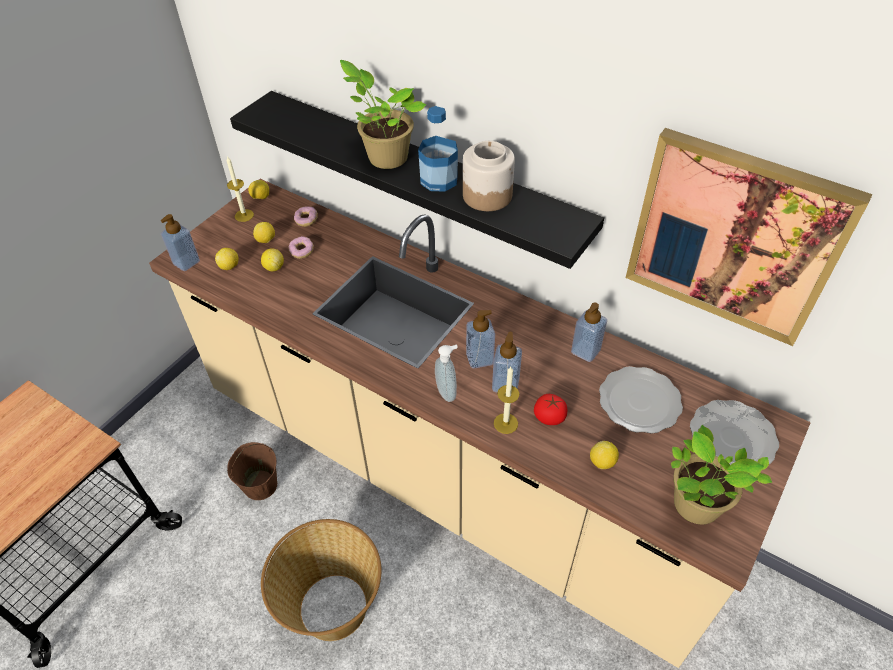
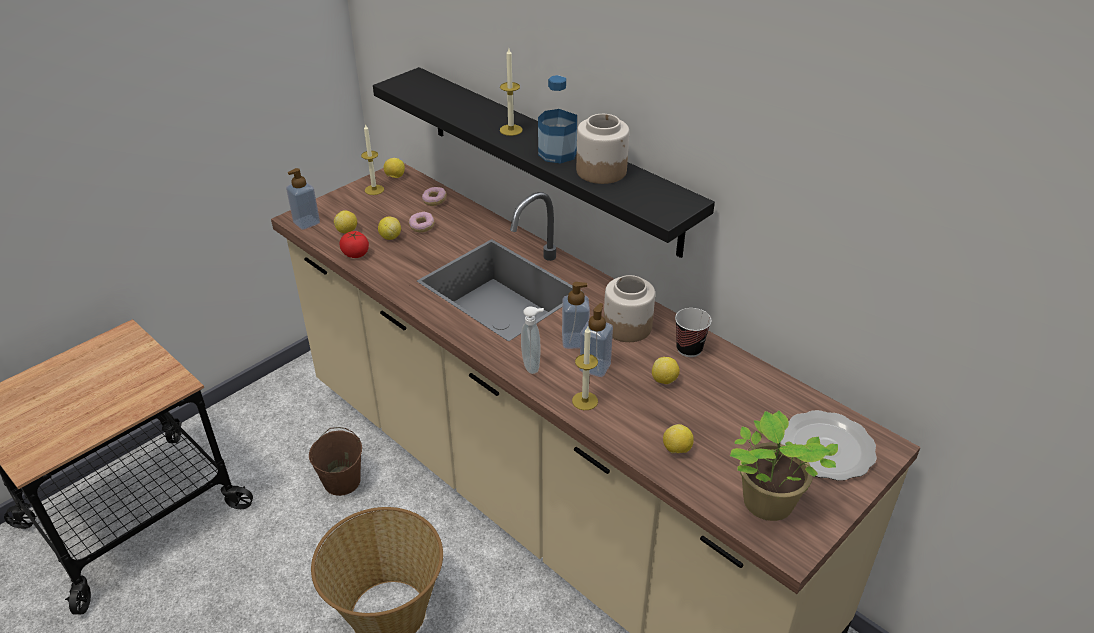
camera: 10 degrees right, 10 degrees down
lemon [253,222,275,243] -> lemon moved to [652,357,680,384]
potted plant [340,60,427,169] -> candle [500,48,523,136]
tomato [534,394,567,425] -> tomato moved to [339,231,369,258]
soap dispenser [571,302,607,362] -> cup [675,308,711,357]
plate [599,366,683,434] -> none
picture [626,128,873,346] -> none
none -> jar [604,275,655,342]

